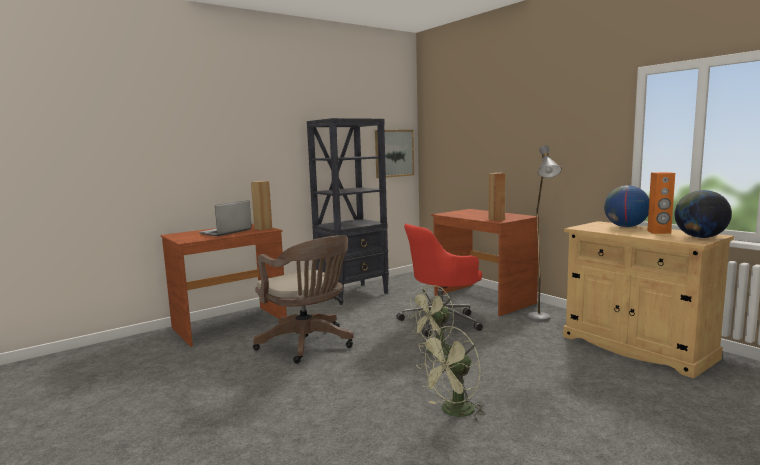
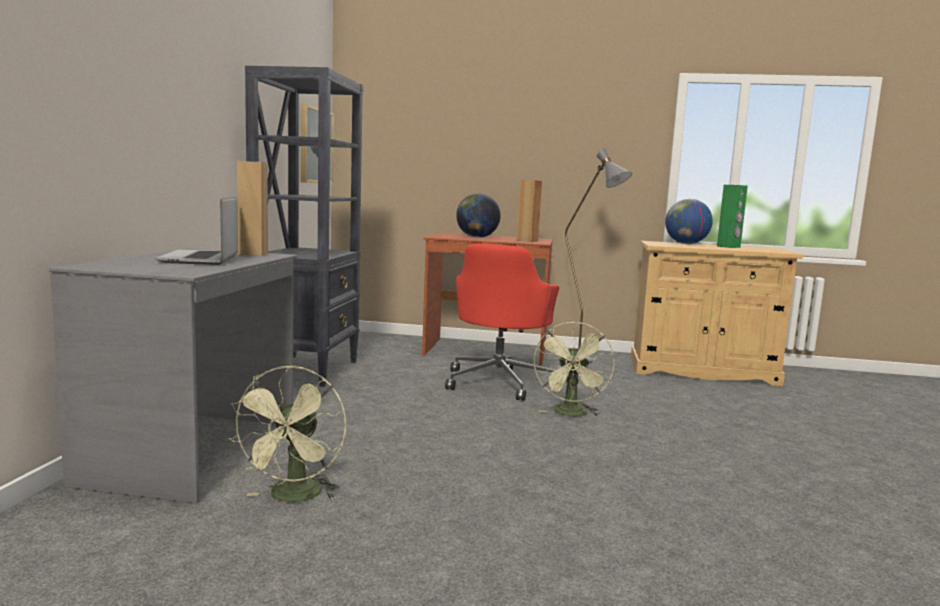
camera: 45 degrees left, 0 degrees up
brown desk [160,224,287,347] -> grey desk [49,248,297,504]
brown office chair [253,235,353,364] -> none
green fan [416,326,486,422] -> green fan moved to [228,365,346,502]
orange speaker [647,172,675,234] -> green speaker [717,185,748,248]
globe [675,190,732,238] -> globe moved to [456,193,501,238]

